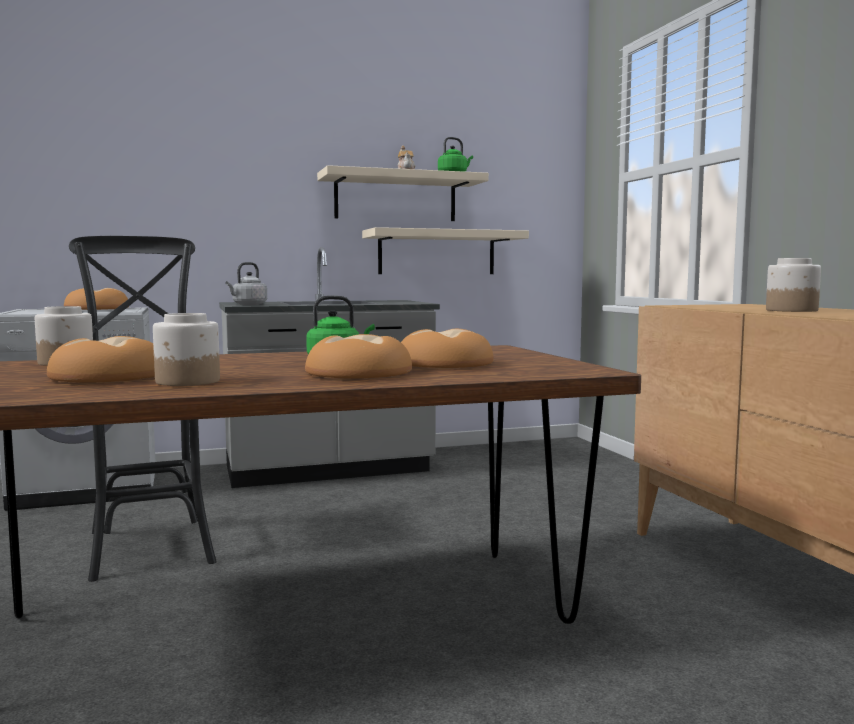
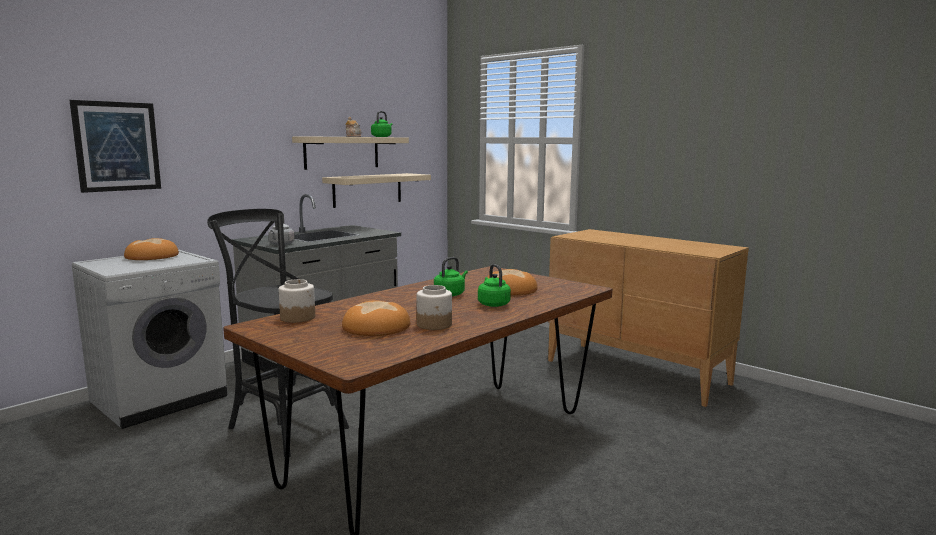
camera: 30 degrees left, 5 degrees up
bread [305,334,412,379] -> green kettle [478,264,511,307]
jar [766,258,821,312] -> none
none -> picture [69,100,161,193]

